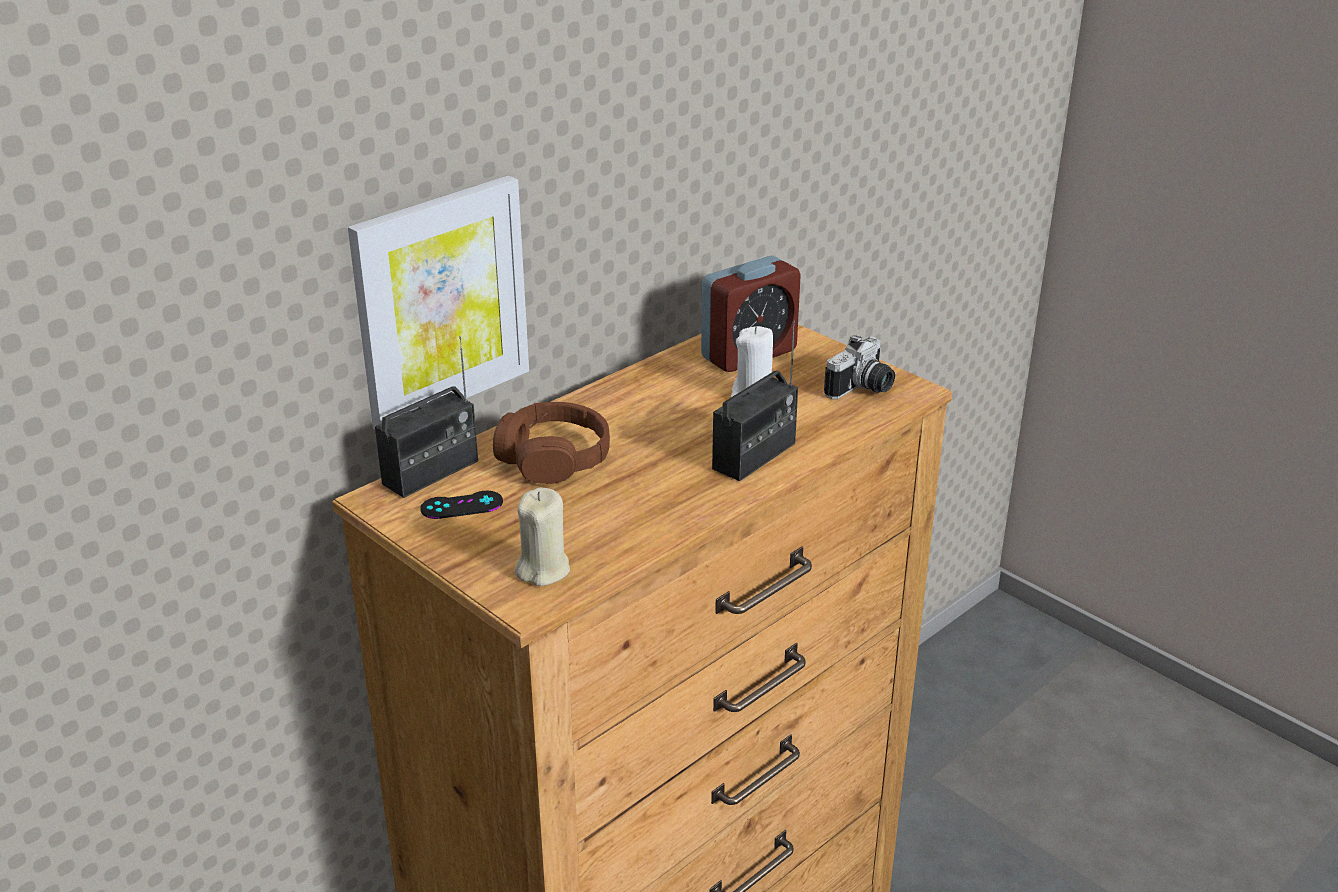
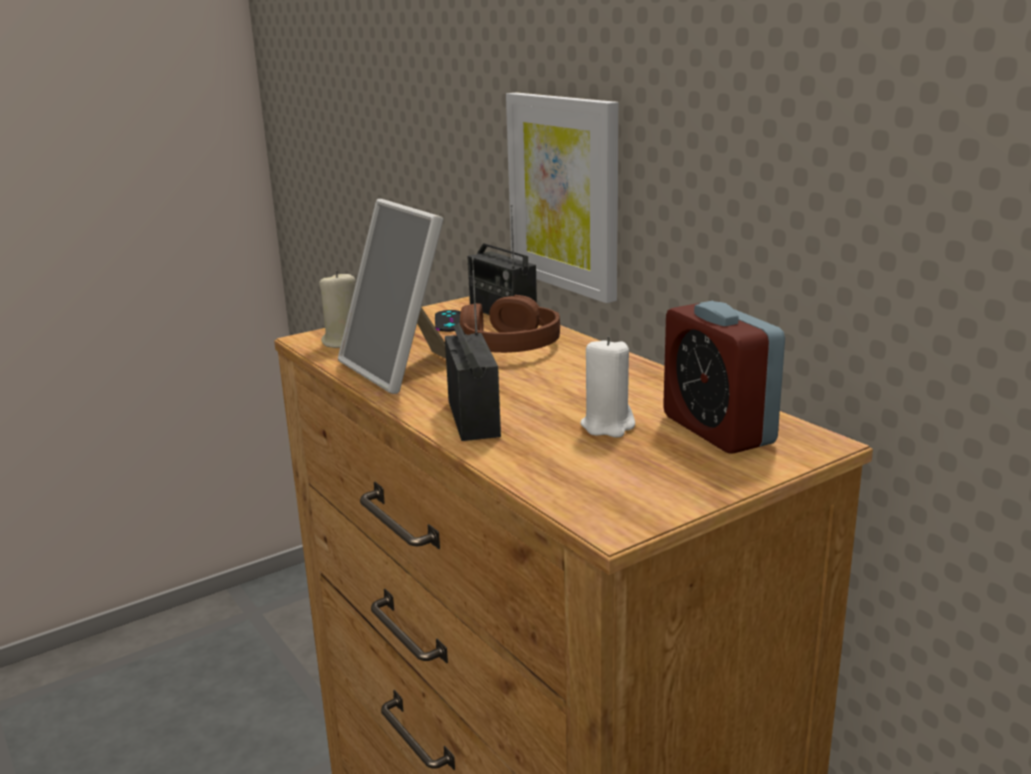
camera: 100 degrees right, 10 degrees down
radio [712,321,798,481] -> radio turned 150 degrees counterclockwise [445,257,501,441]
camera [824,335,895,399] -> none
none -> picture frame [338,199,446,394]

